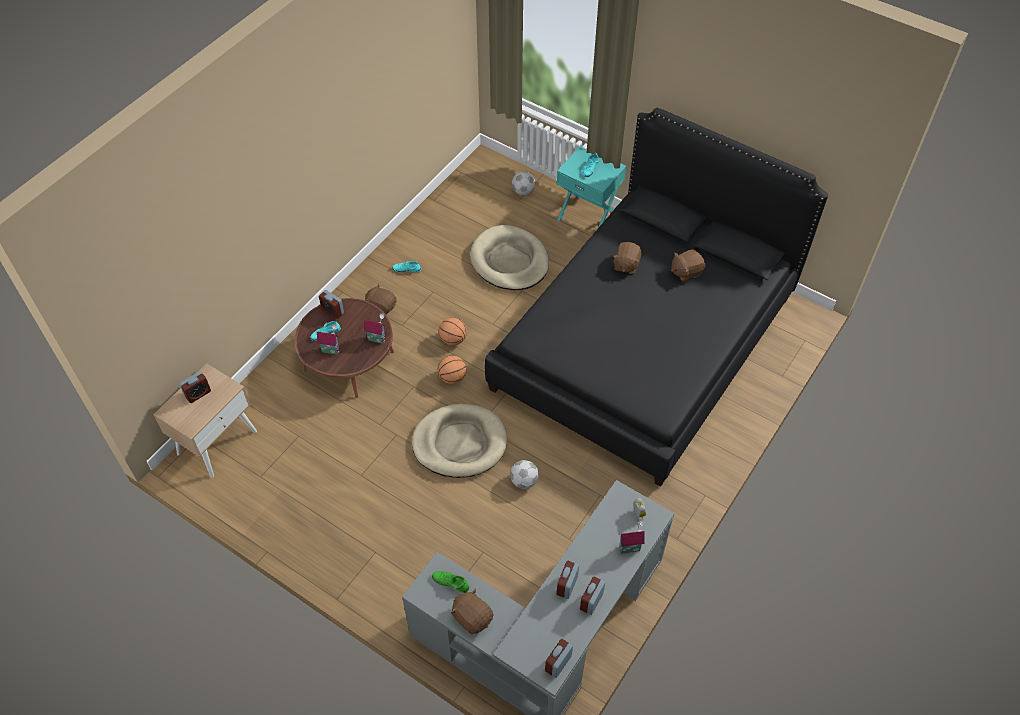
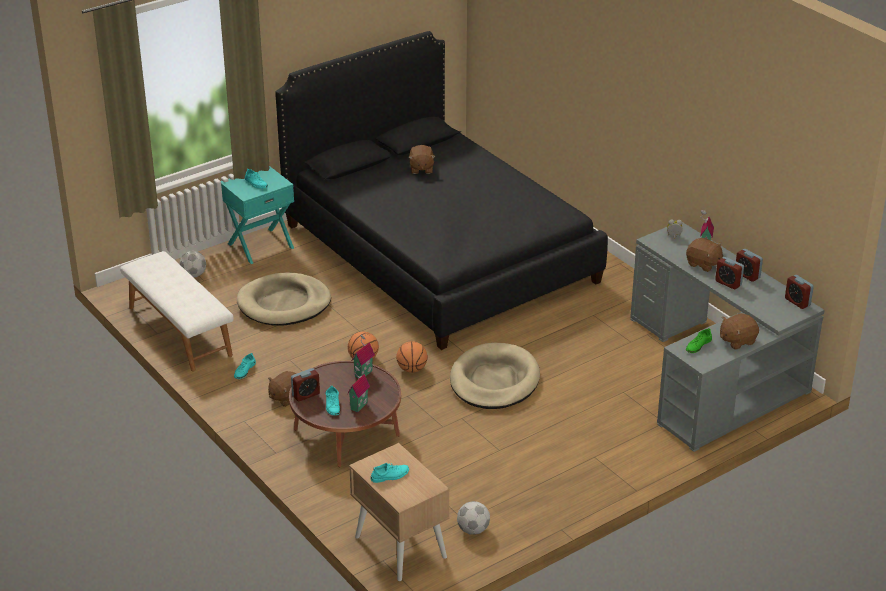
camera: 70 degrees left, 20 degrees down
alarm clock [179,371,211,403] -> turquoise shoe [371,463,409,483]
football [510,460,539,489] -> football moved to [457,501,490,535]
brown plush toy [613,242,642,274] -> brown plush toy moved to [686,238,723,272]
none -> white bench [120,251,233,371]

